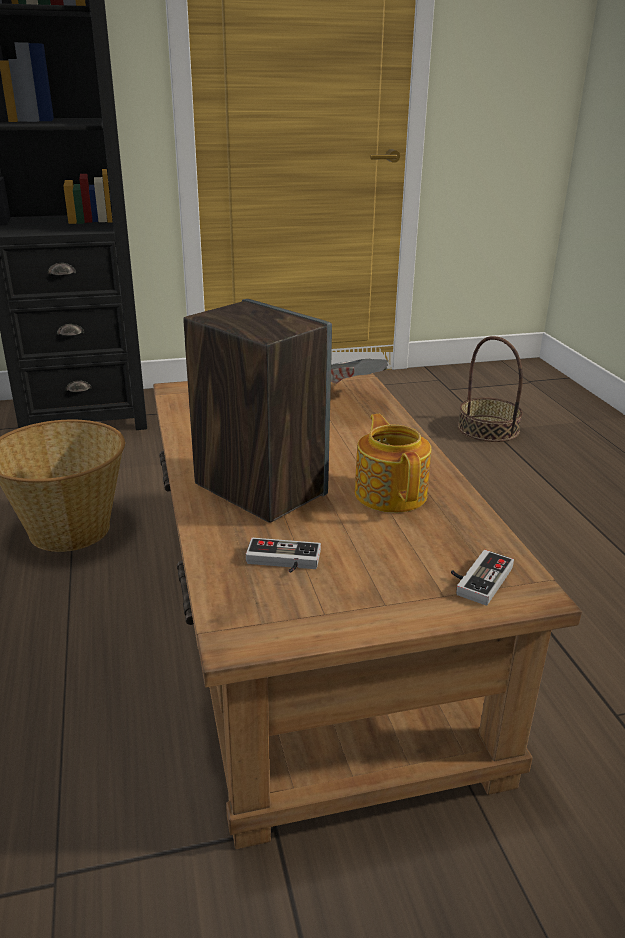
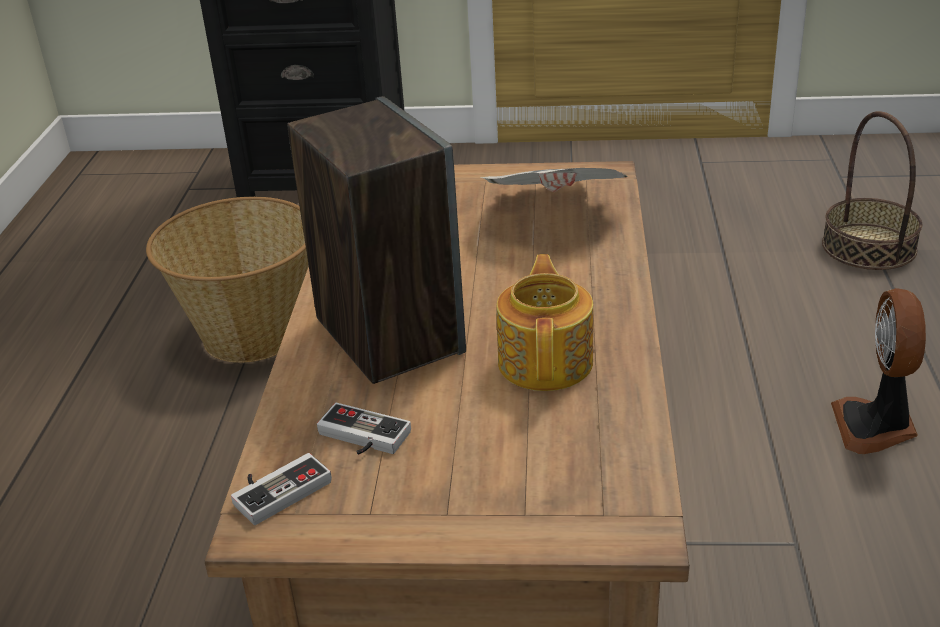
camera: 20 degrees right, 5 degrees up
game controller [451,550,514,606] -> game controller moved to [231,453,332,525]
none -> fan [831,288,926,454]

